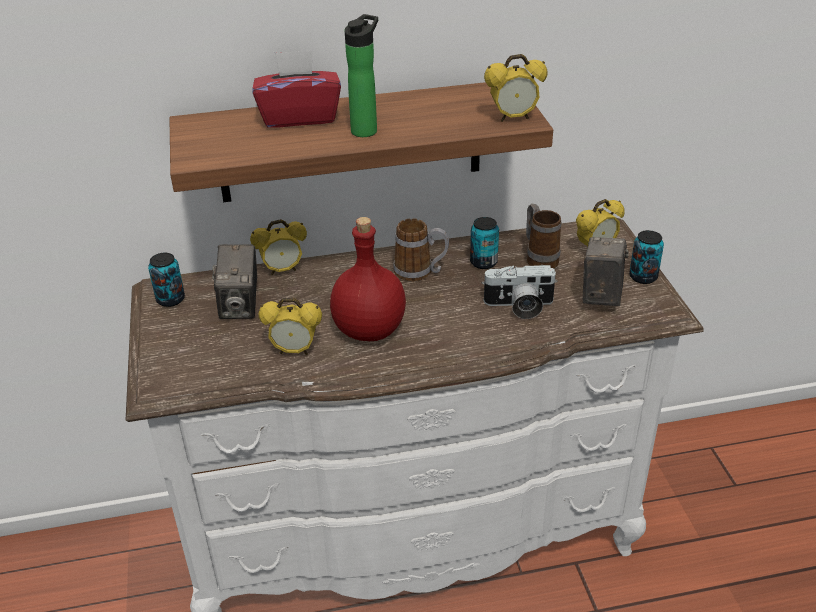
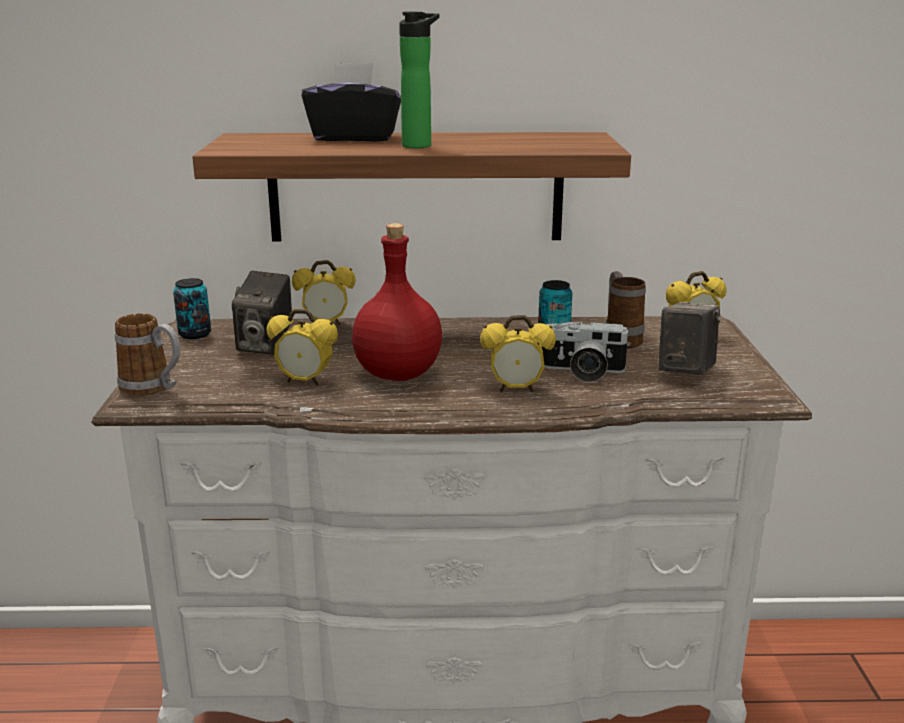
camera: 10 degrees right, 15 degrees down
red tissue box [253,50,341,128] -> black tissue box [302,62,401,141]
mug [393,218,449,281] -> mug moved to [115,313,180,396]
alarm clock [484,54,548,122] -> alarm clock moved to [480,315,556,392]
can [629,230,664,284] -> none

